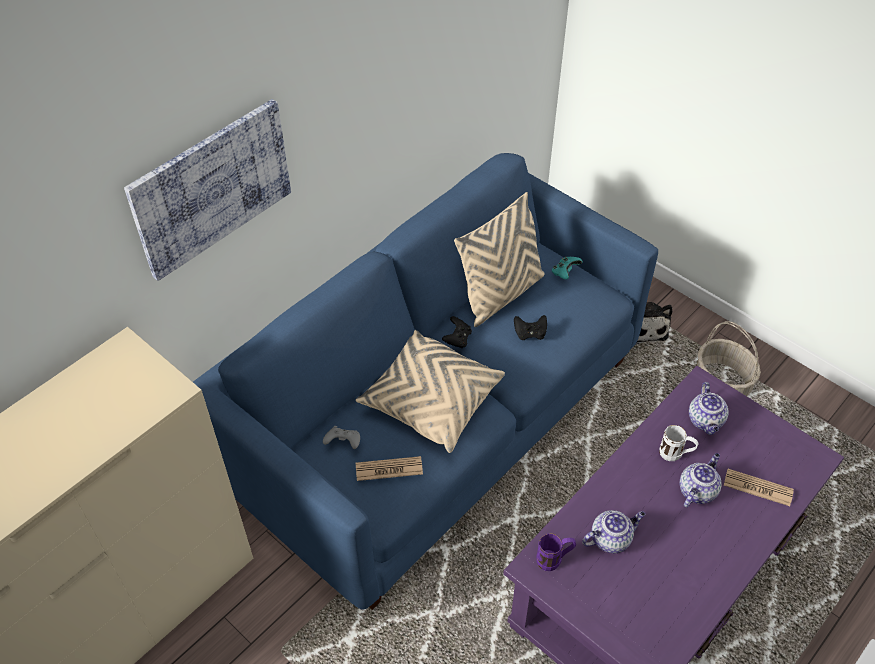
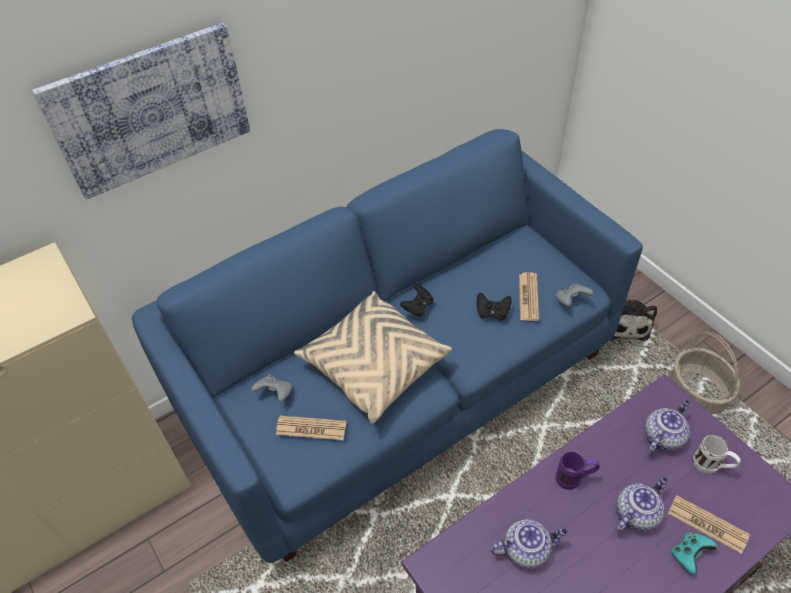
camera: 15 degrees right, 0 degrees up
beige pillow [454,192,545,327] -> none
purple mug [537,533,576,571] -> purple mug moved to [556,451,600,490]
turquoise game controller [552,257,583,279] -> turquoise game controller moved to [671,532,718,574]
white mug [659,425,698,461] -> white mug moved to [693,435,741,474]
teapot [689,382,729,435] -> teapot turned 150 degrees counterclockwise [644,400,690,453]
none -> newspaper [519,272,539,321]
none -> grey game controller [556,284,593,307]

